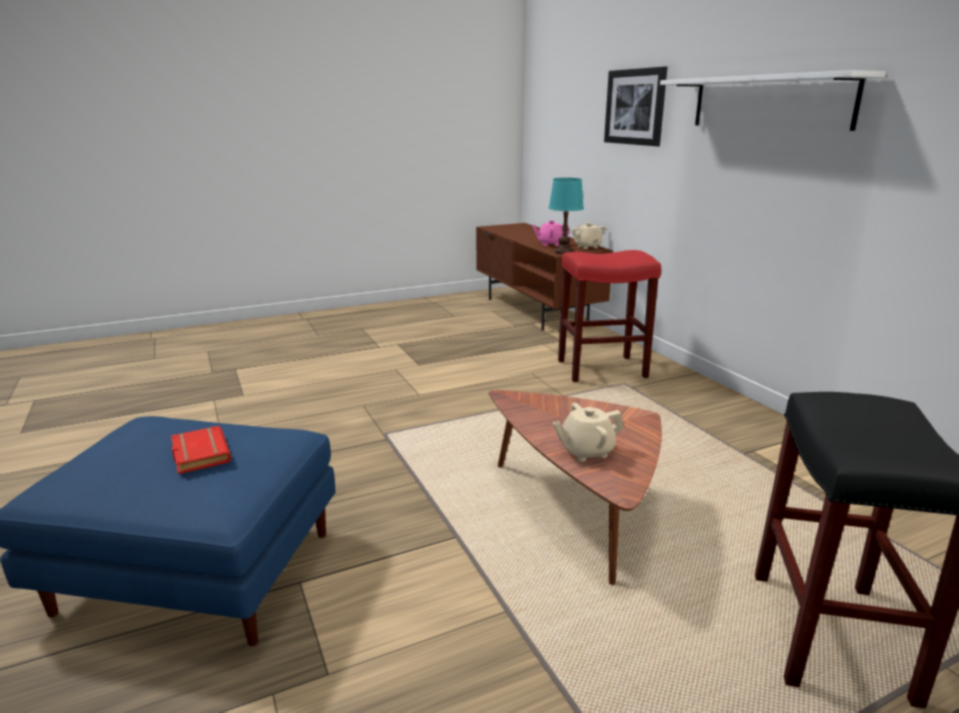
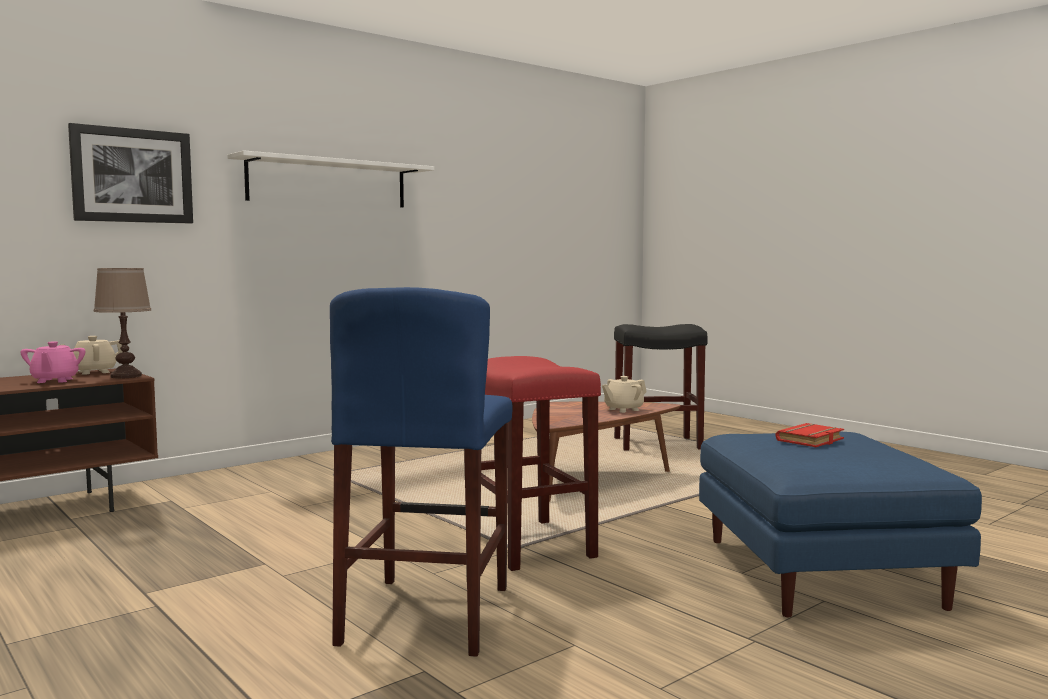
camera: 105 degrees left, 15 degrees down
turquoise table lamp [549,178,584,254] -> brown table lamp [93,268,151,379]
beige teapot [553,403,624,462] -> beige teapot turned 90 degrees clockwise [602,376,647,413]
red stool [558,250,661,382] -> red stool moved to [481,356,601,571]
none -> blue stool [330,287,513,657]

